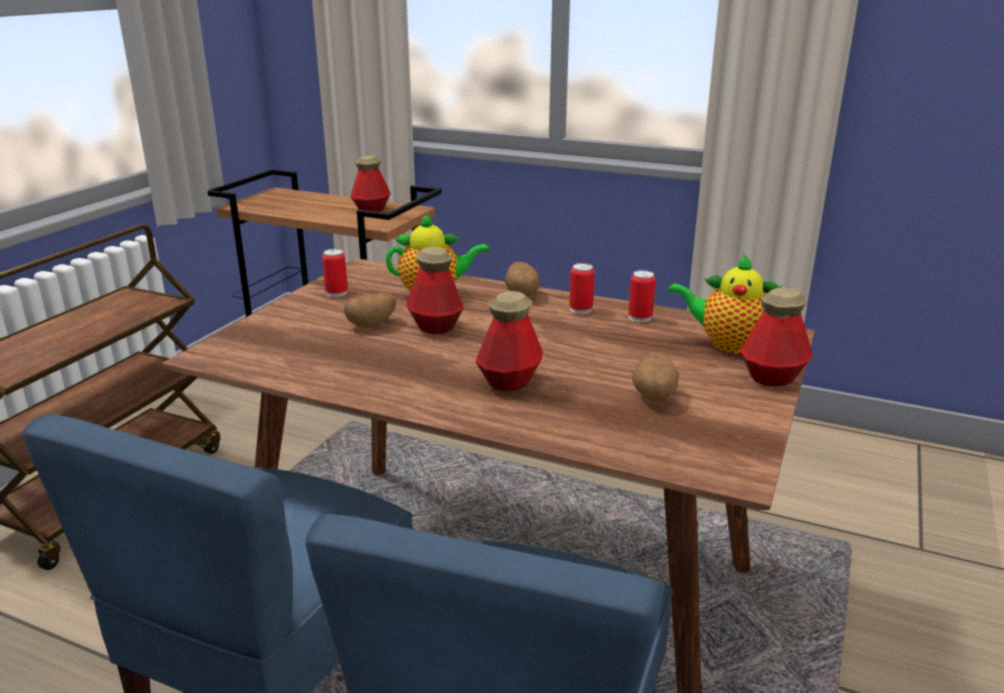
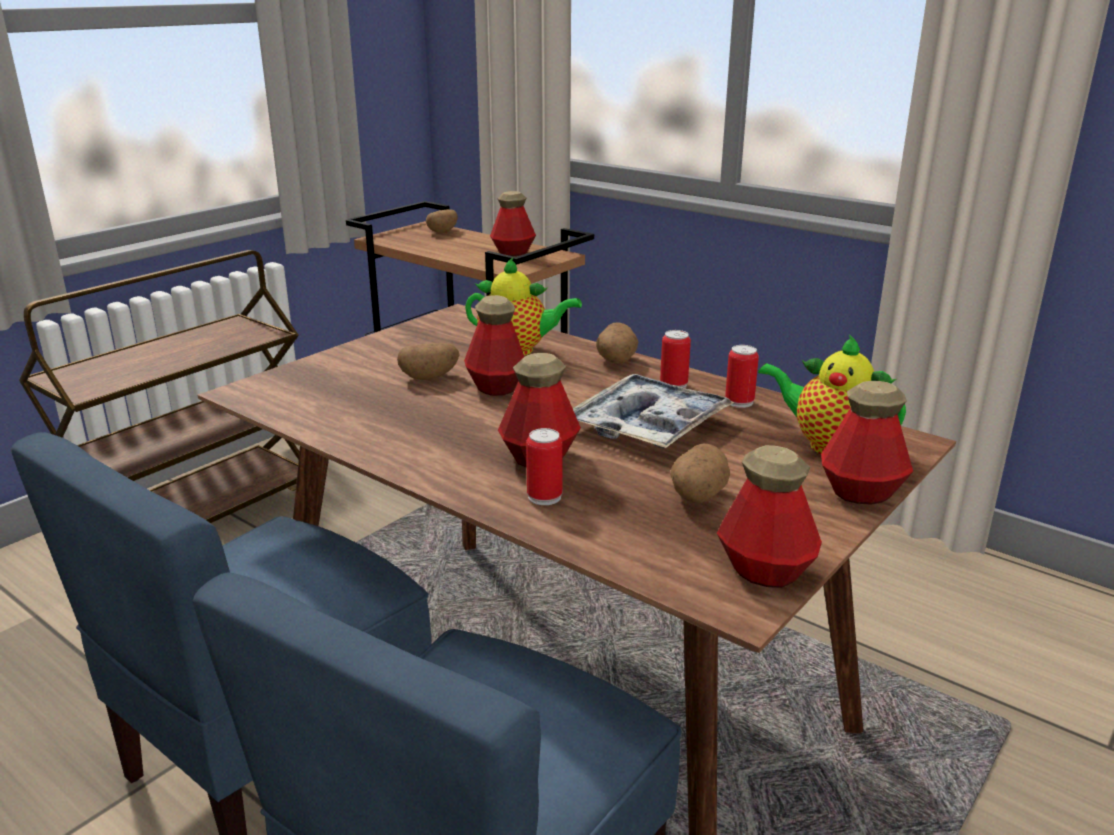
camera: 15 degrees right, 0 degrees up
can [322,249,348,297] -> can moved to [526,428,563,505]
none -> potato [426,209,458,233]
none -> tray [573,374,734,449]
none -> bottle [717,445,822,588]

